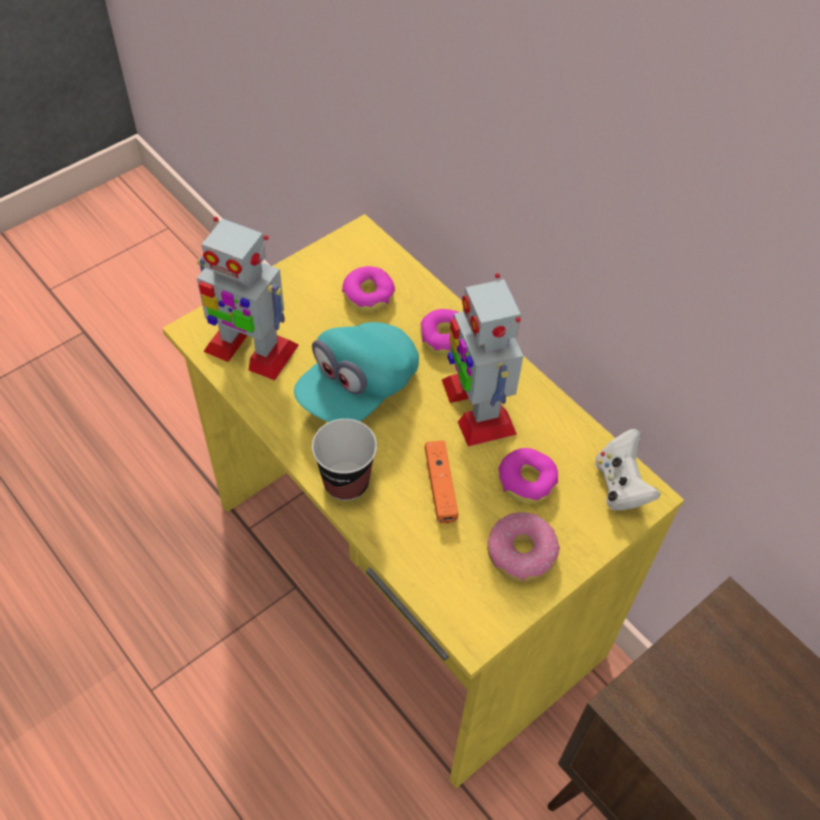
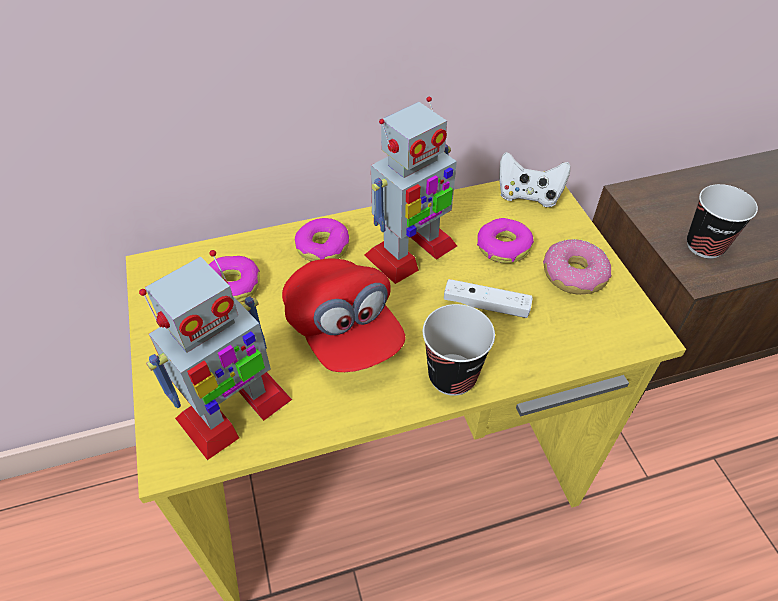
camera: 65 degrees left, 5 degrees down
turquoise cap [294,322,419,422] -> red cap [282,258,405,372]
orange game controller [425,441,458,523] -> white game controller [444,279,533,318]
toy robot [442,273,523,447] -> toy robot turned 45 degrees counterclockwise [364,96,457,284]
none -> cup [687,184,758,259]

